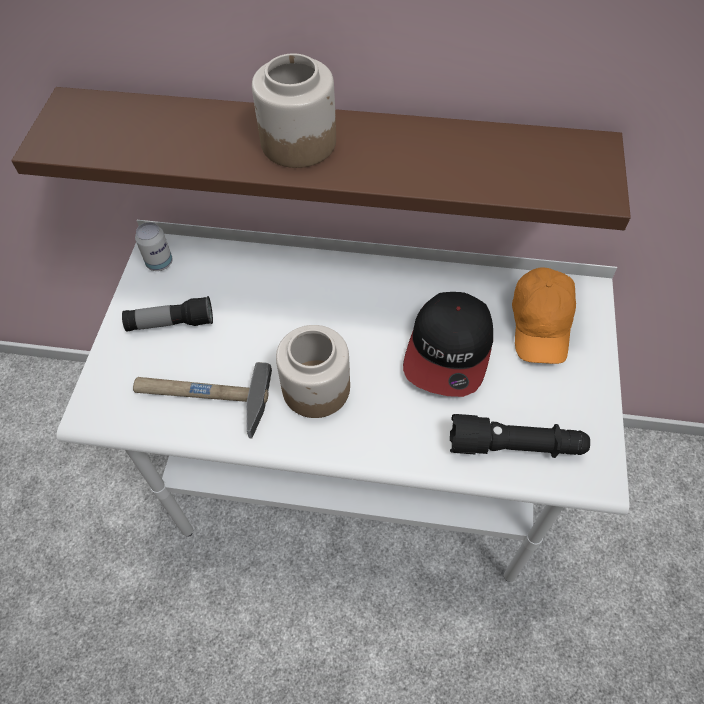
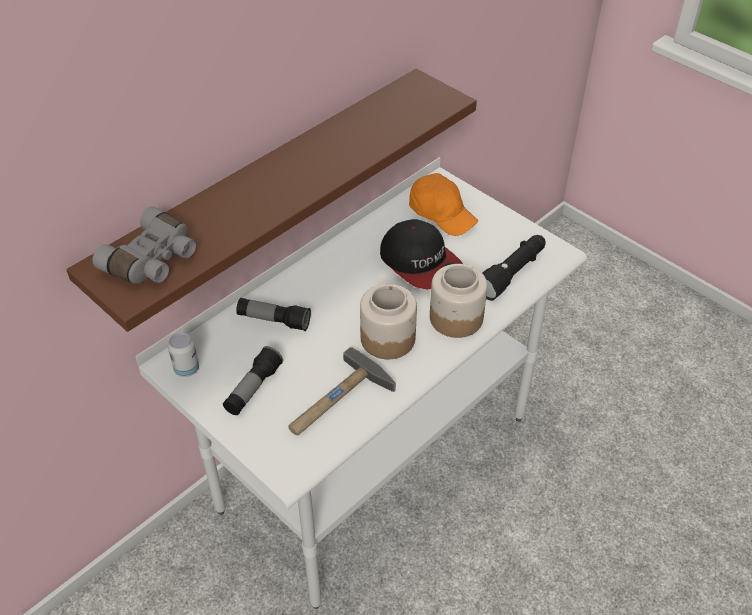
camera: 55 degrees left, 10 degrees down
jar [252,53,336,168] -> jar moved to [430,264,487,338]
none -> grey binoculars [92,206,196,284]
none -> flashlight [236,298,311,331]

